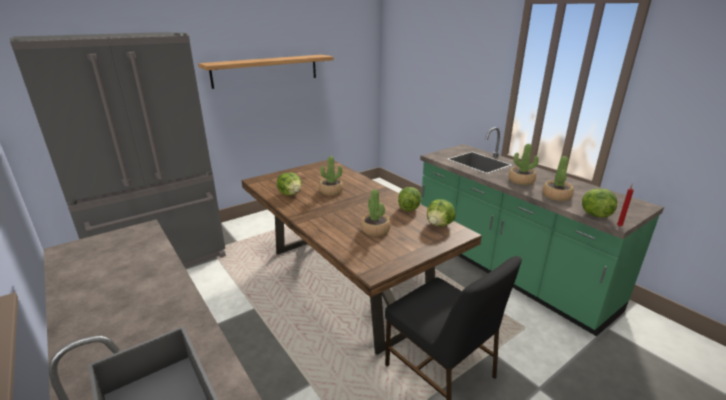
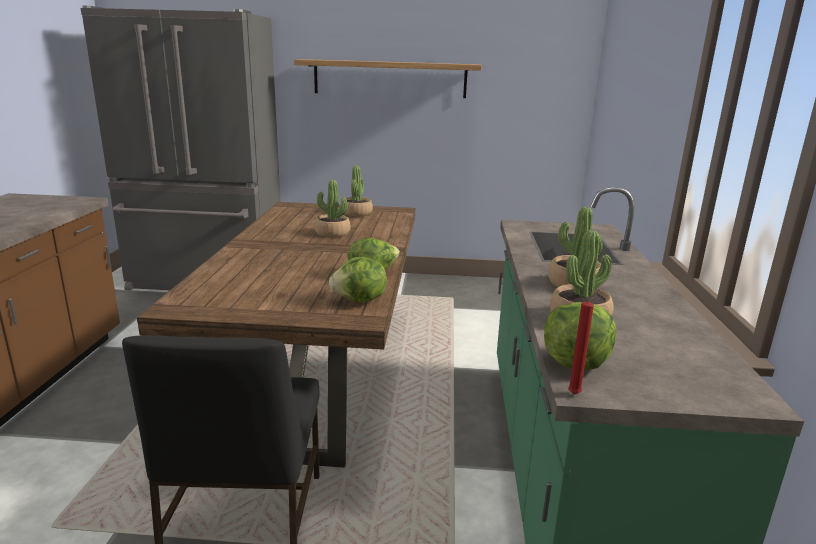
camera: 40 degrees right, 5 degrees down
lettuce [277,172,302,196] -> none
potted plant [361,189,390,236] -> potted plant moved to [341,166,373,216]

